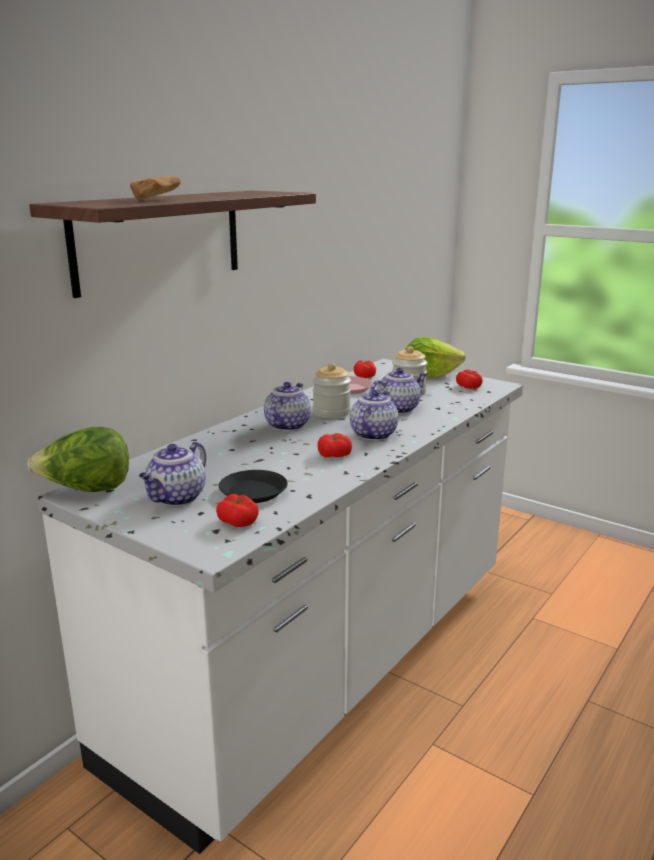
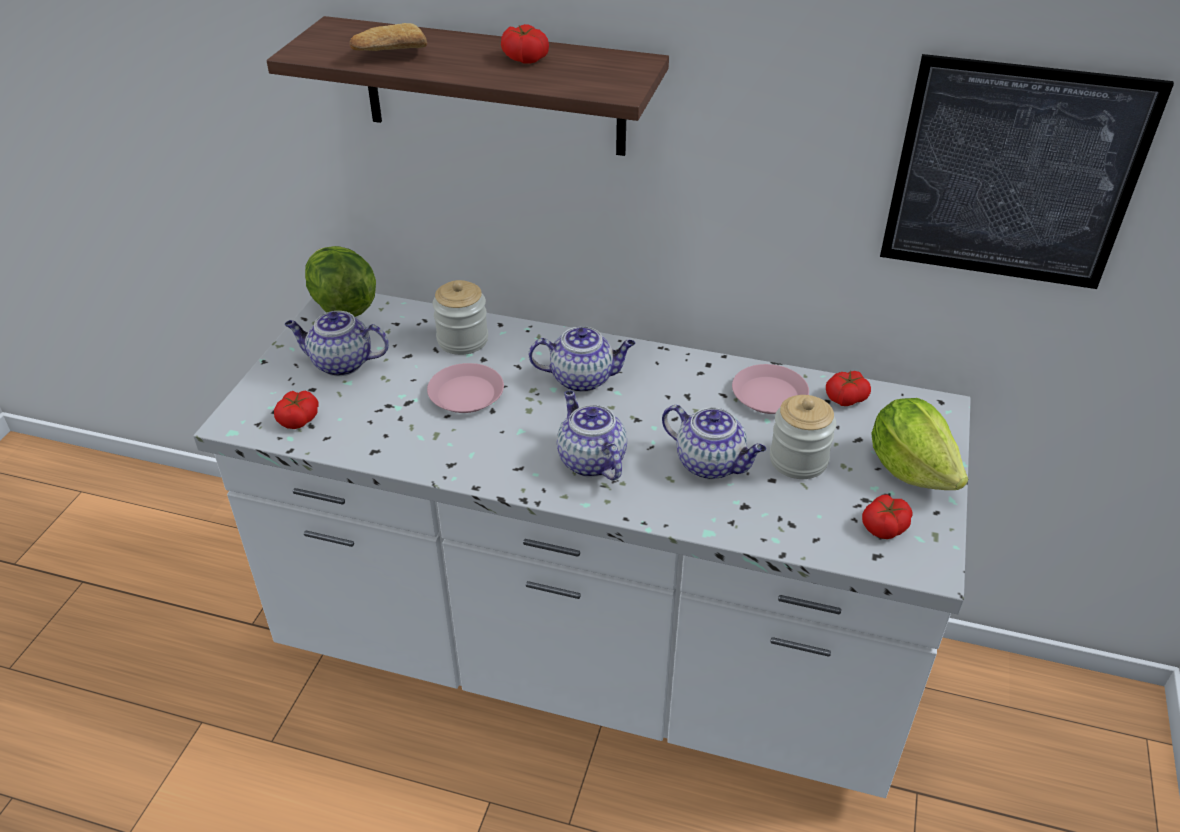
camera: 70 degrees right, 20 degrees up
black plate [219,470,288,503] -> none
jar [313,363,351,418] -> jar moved to [432,280,488,355]
tomato [317,433,352,457] -> tomato moved to [501,24,549,64]
teapot [350,390,398,441] -> teapot turned 120 degrees counterclockwise [557,391,627,481]
none -> pink plate [427,363,504,413]
none -> picture [880,54,1174,289]

